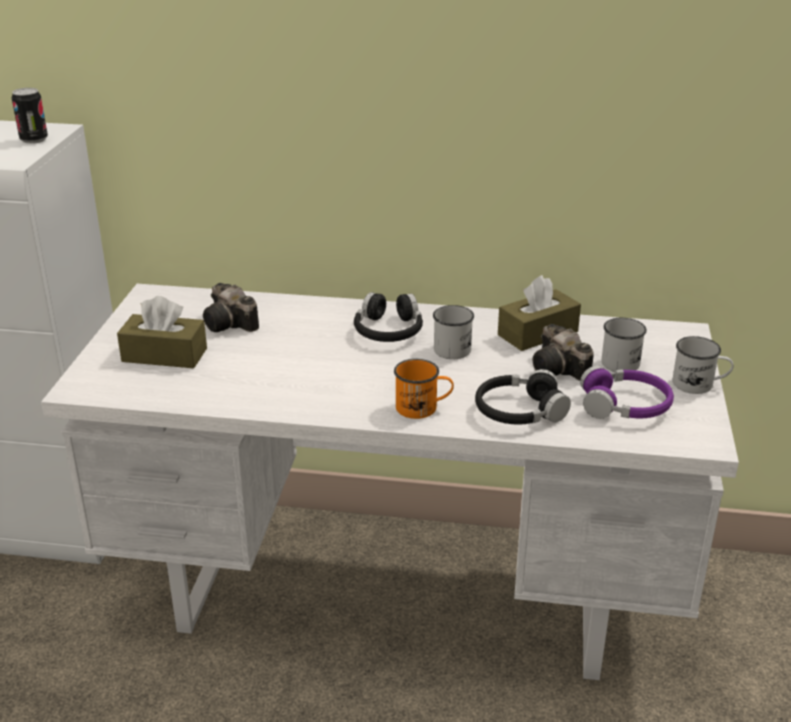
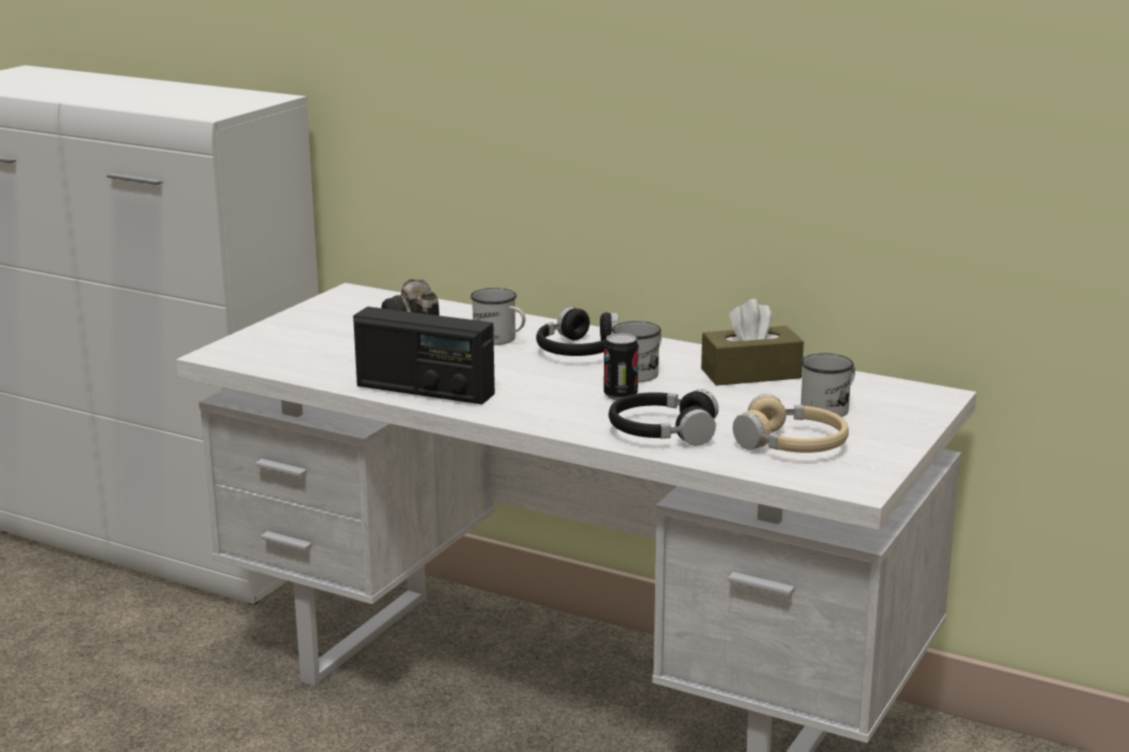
camera: 20 degrees right, 10 degrees down
can [12,88,48,144] -> can moved to [604,333,638,400]
brown tissue box [117,296,207,368] -> none
orange mug [394,359,454,419] -> none
camera [533,324,594,381] -> none
purple headphones [580,365,674,419] -> beige headphones [733,394,849,453]
white mug [672,336,733,394] -> white mug moved to [470,288,525,345]
none -> radio [353,307,495,404]

